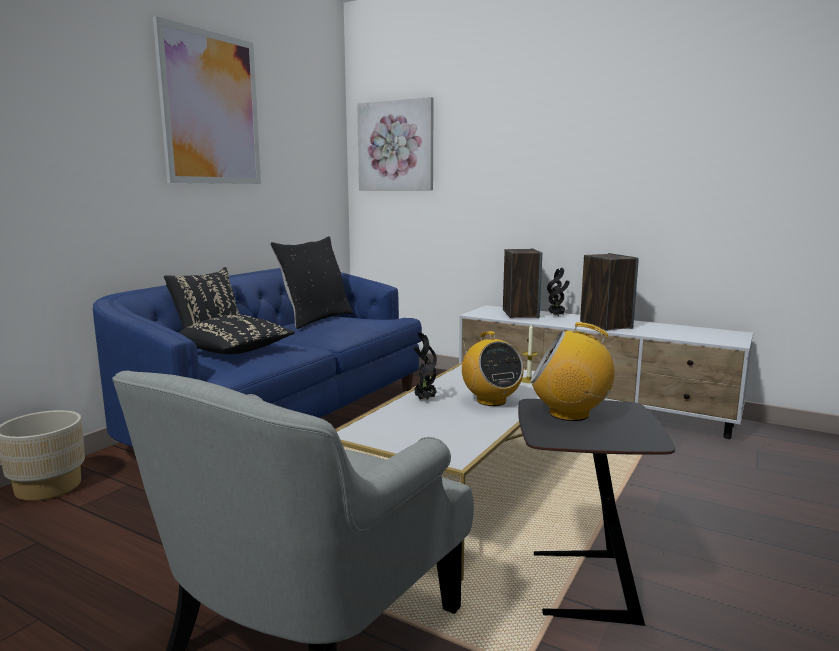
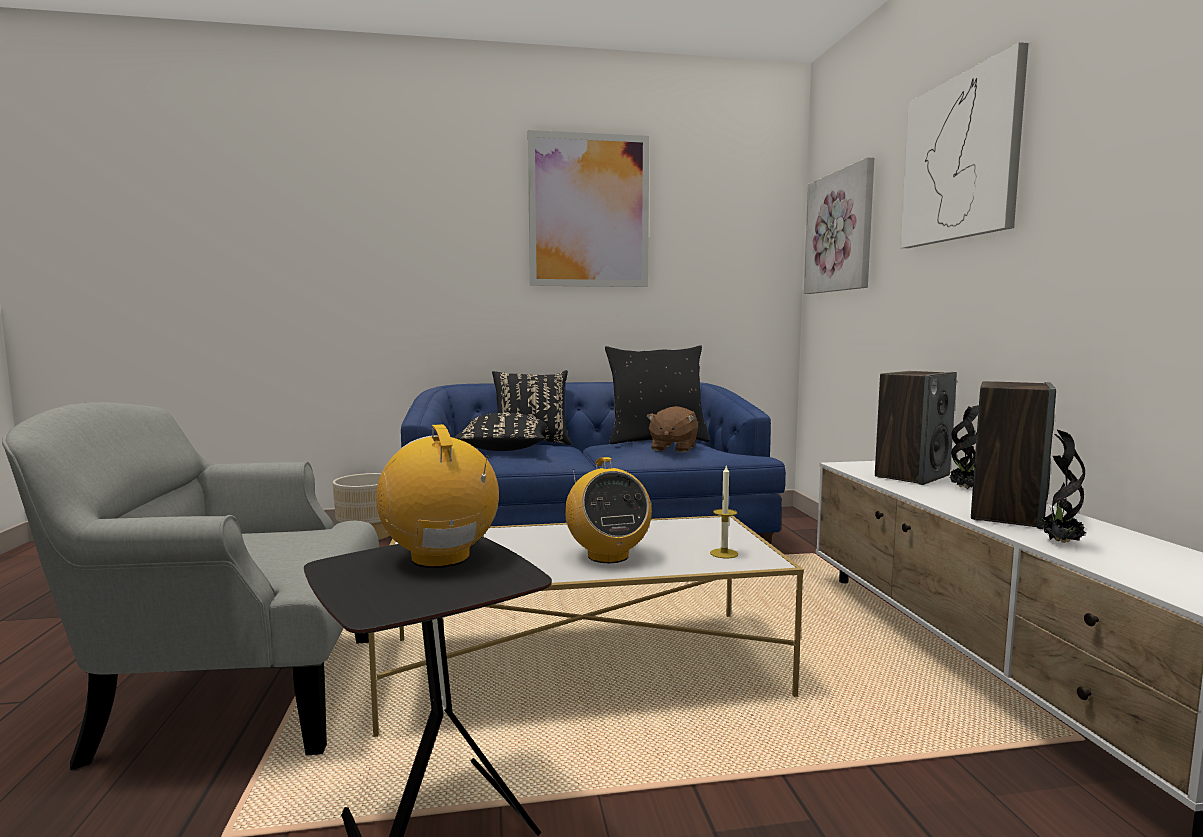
camera: 50 degrees right, 5 degrees down
potted plant [412,333,437,400] -> potted plant moved to [1036,430,1086,543]
radio [462,331,524,406] -> radio turned 45 degrees counterclockwise [565,457,652,563]
none -> brown plush toy [647,406,698,453]
none -> picture [900,42,1029,248]

